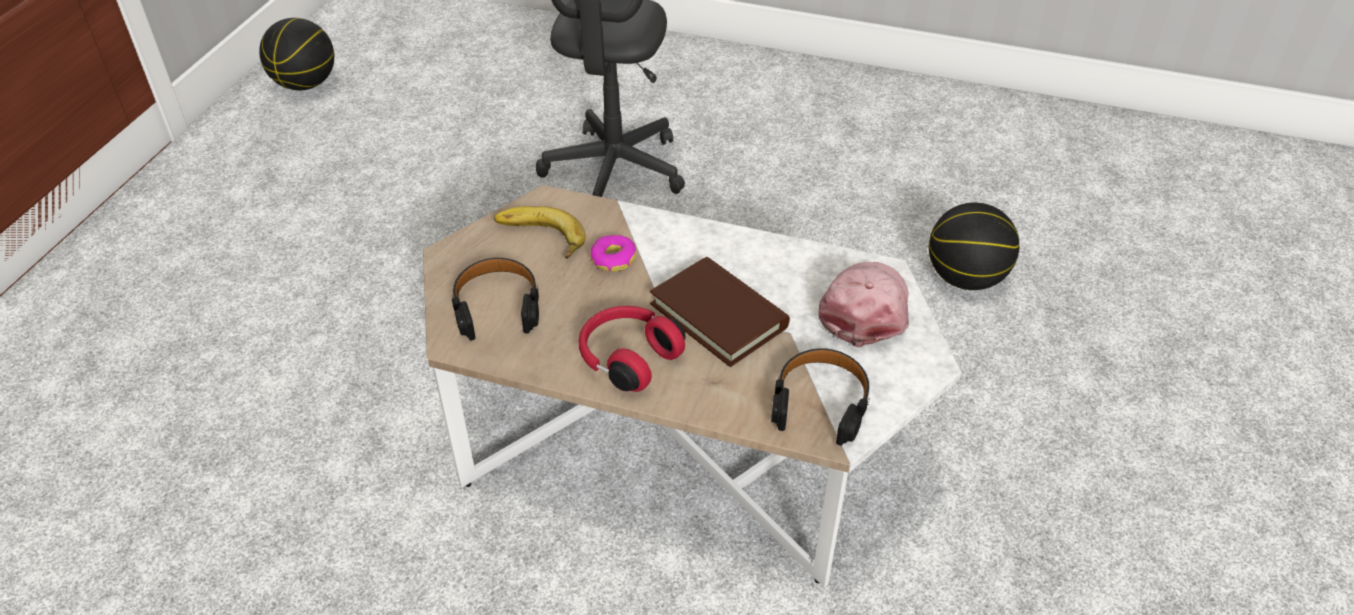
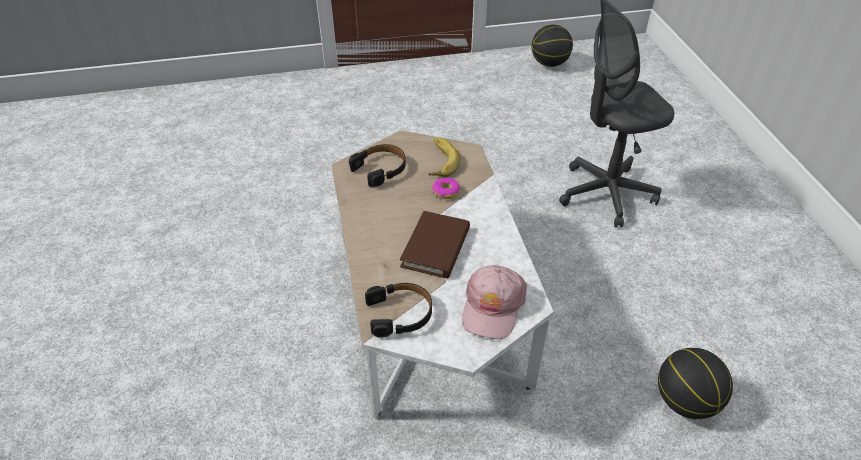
camera: 60 degrees right, 0 degrees up
red headphones [578,306,685,392] -> none
pink cap [818,262,909,347] -> pink cap turned 120 degrees clockwise [462,265,527,339]

